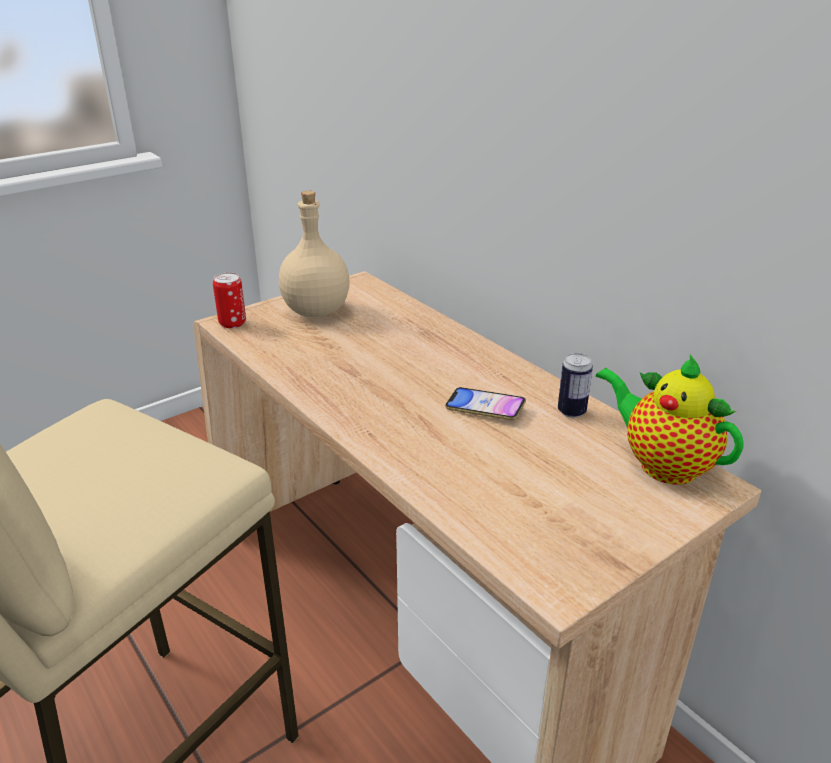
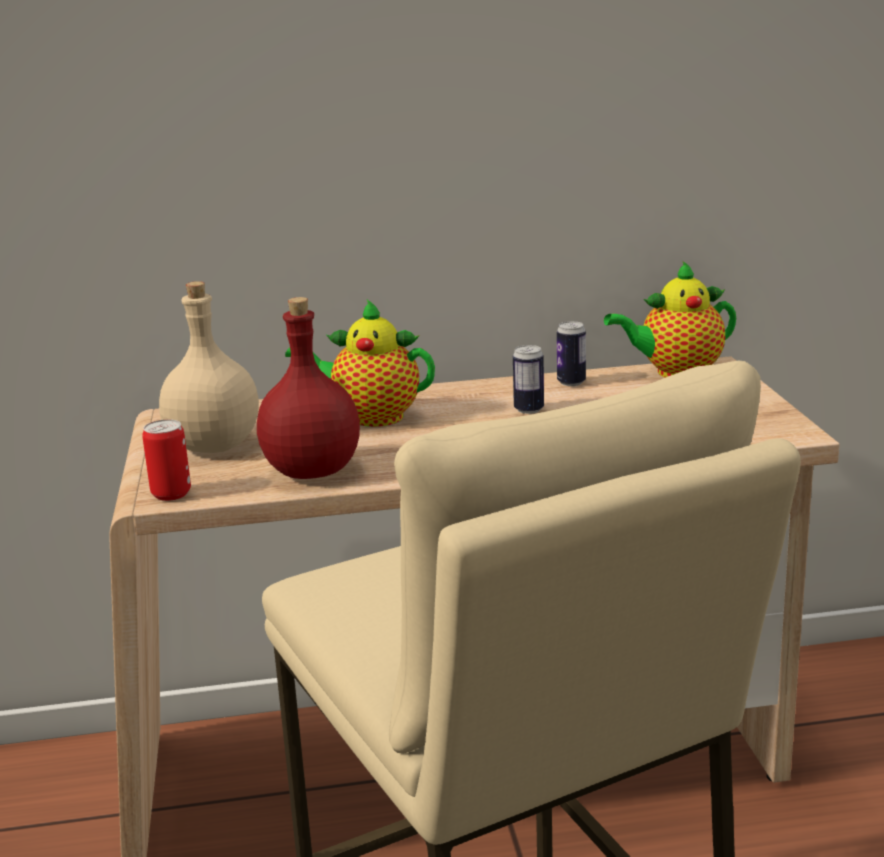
camera: 60 degrees left, 10 degrees down
phone [445,387,526,420] -> can [513,345,544,414]
none -> red bottle [257,297,360,479]
none -> teapot [285,300,435,427]

